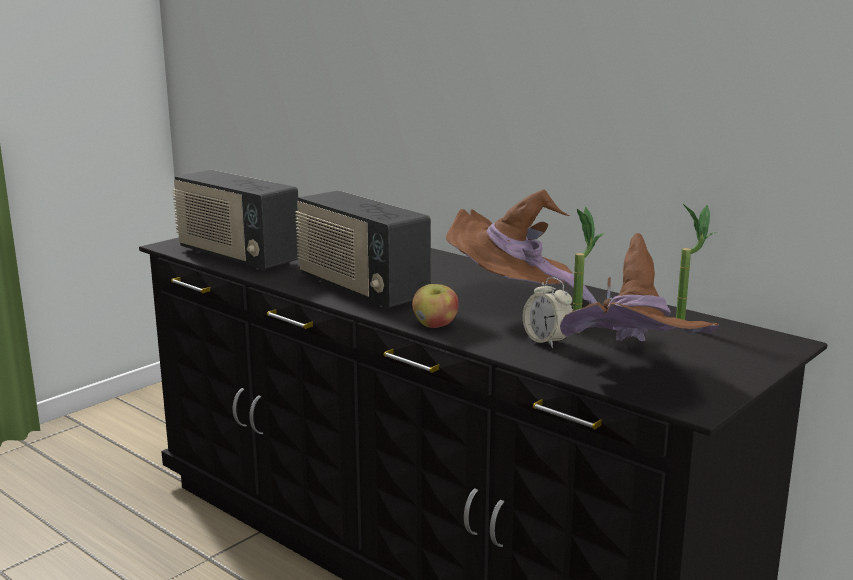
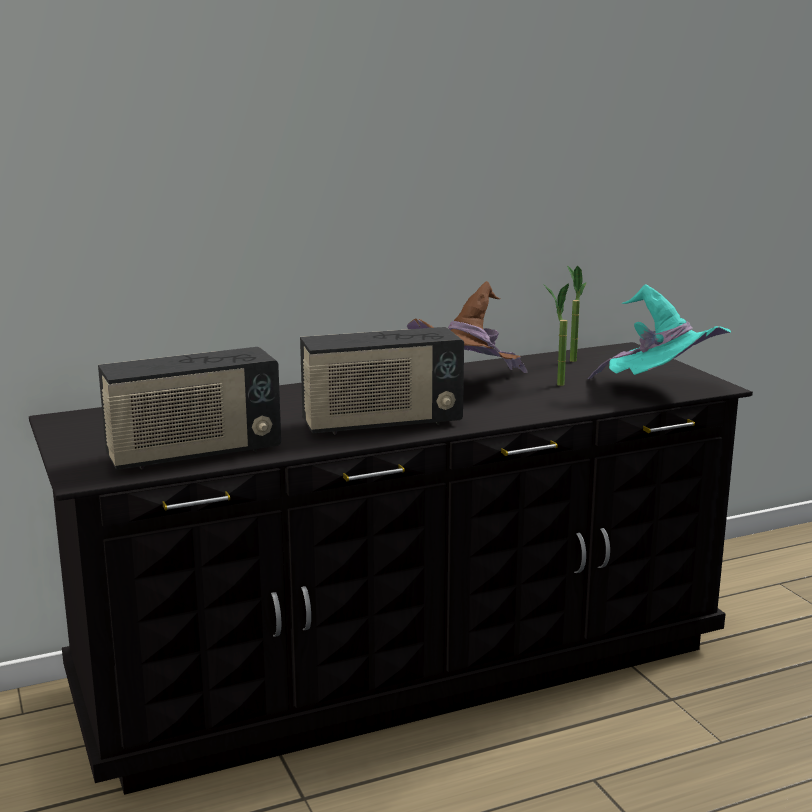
camera: 65 degrees left, 0 degrees up
apple [412,284,458,328] -> none
alarm clock [523,277,574,348] -> none
brown hat [560,233,719,341] -> turquoise hat [588,285,731,379]

